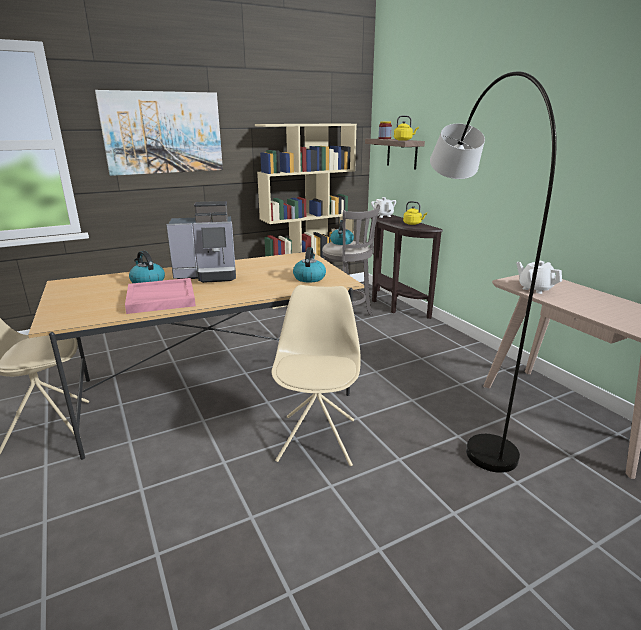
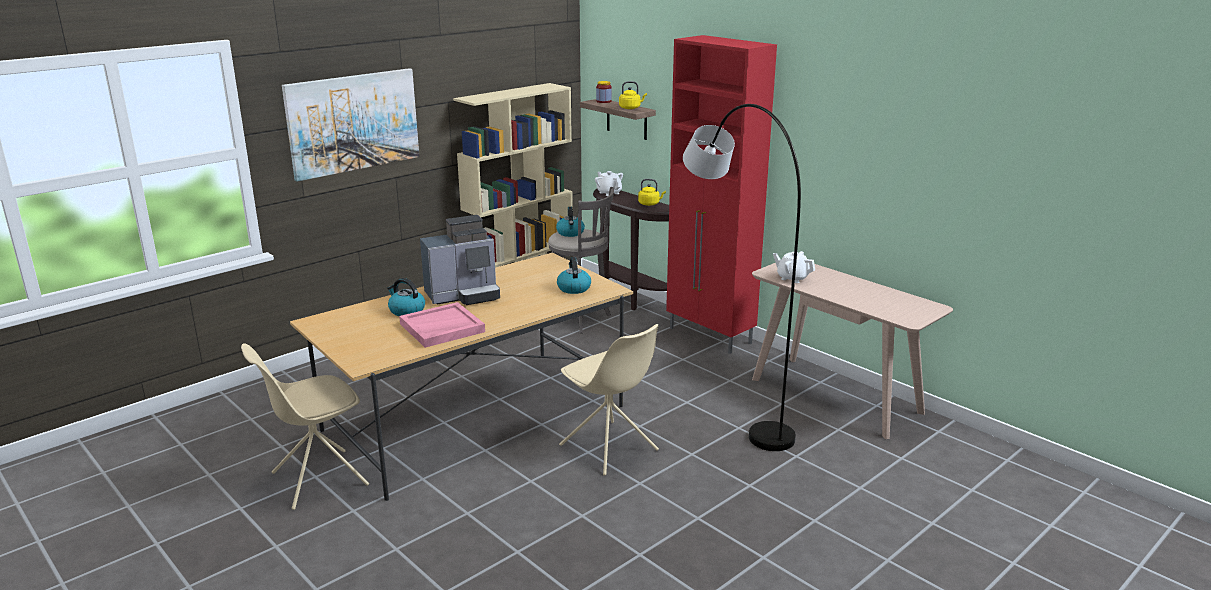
camera: 15 degrees left, 0 degrees up
beige chair [272,285,361,466] -> beige chair turned 150 degrees clockwise [559,324,659,475]
none -> red cabinet [666,35,777,354]

